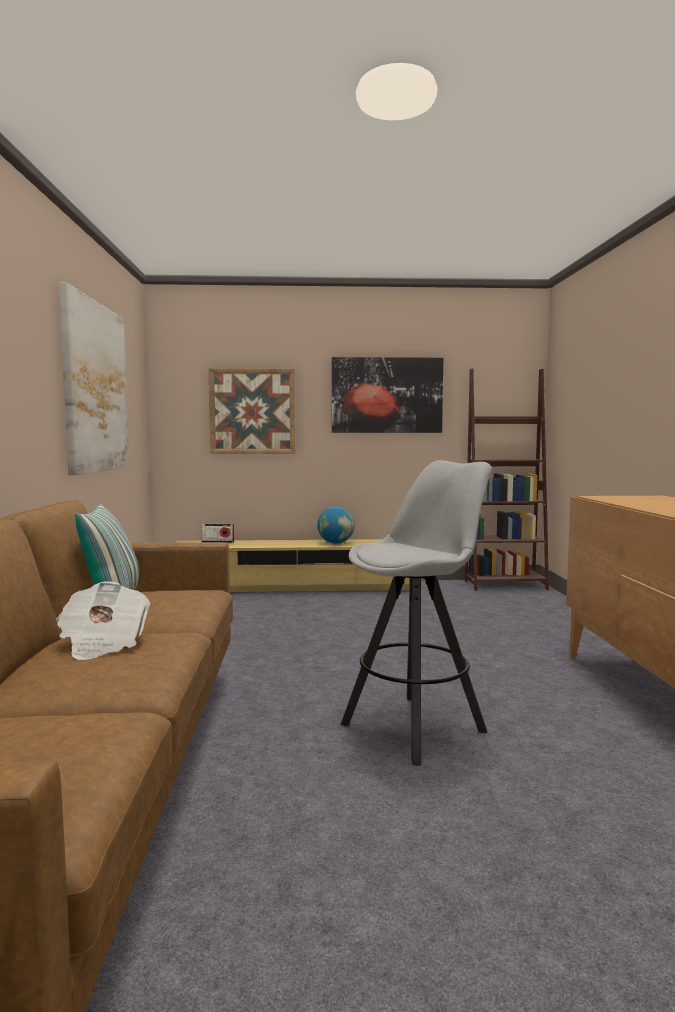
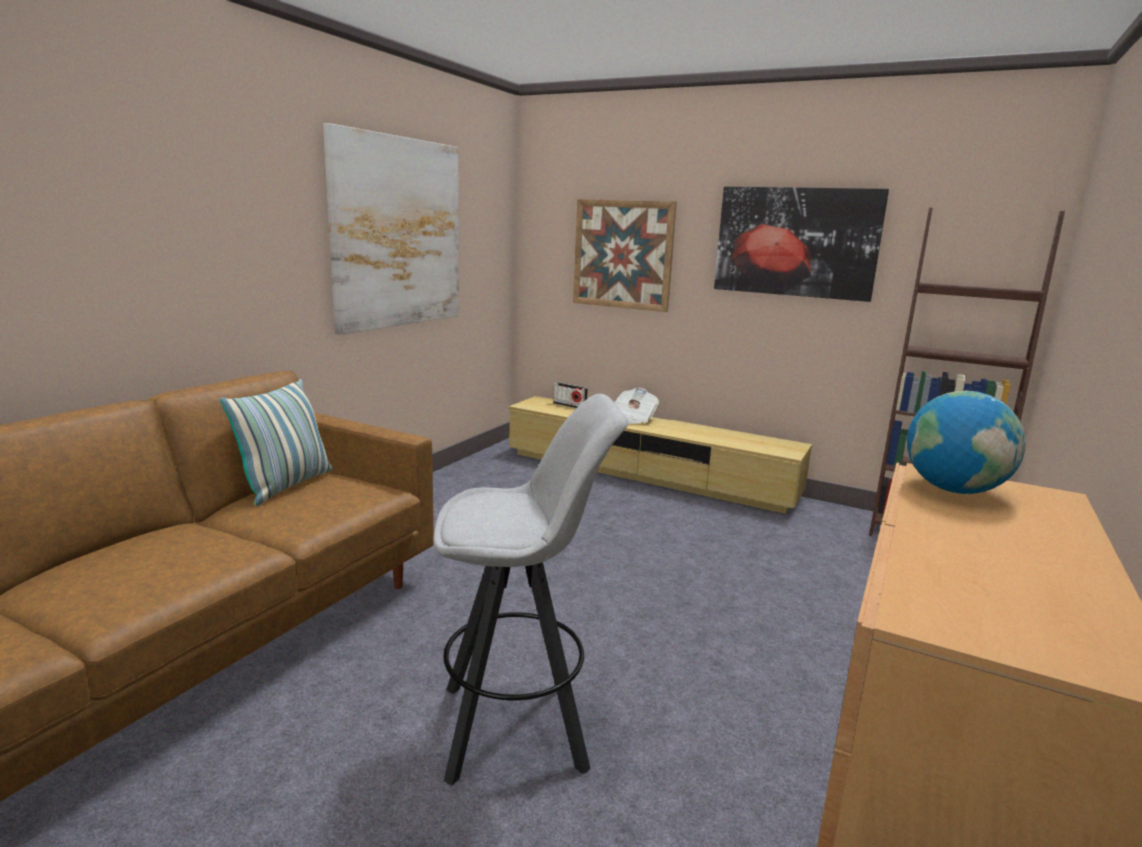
camera: 30 degrees right, 10 degrees up
newspaper [56,581,150,660] -> newspaper moved to [614,388,659,424]
globe [317,507,355,544] -> globe moved to [907,390,1026,494]

